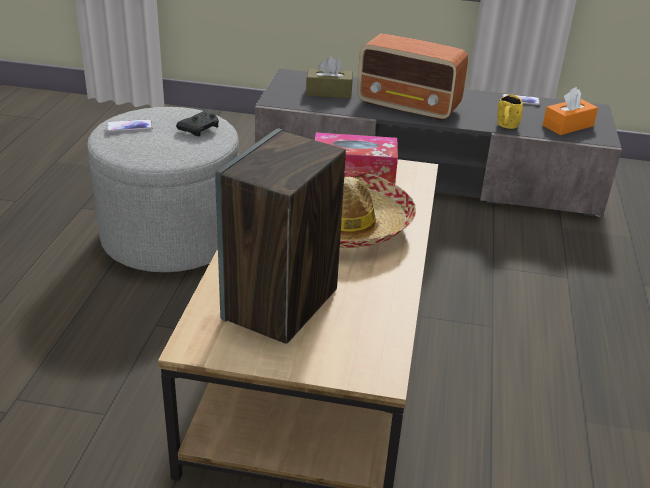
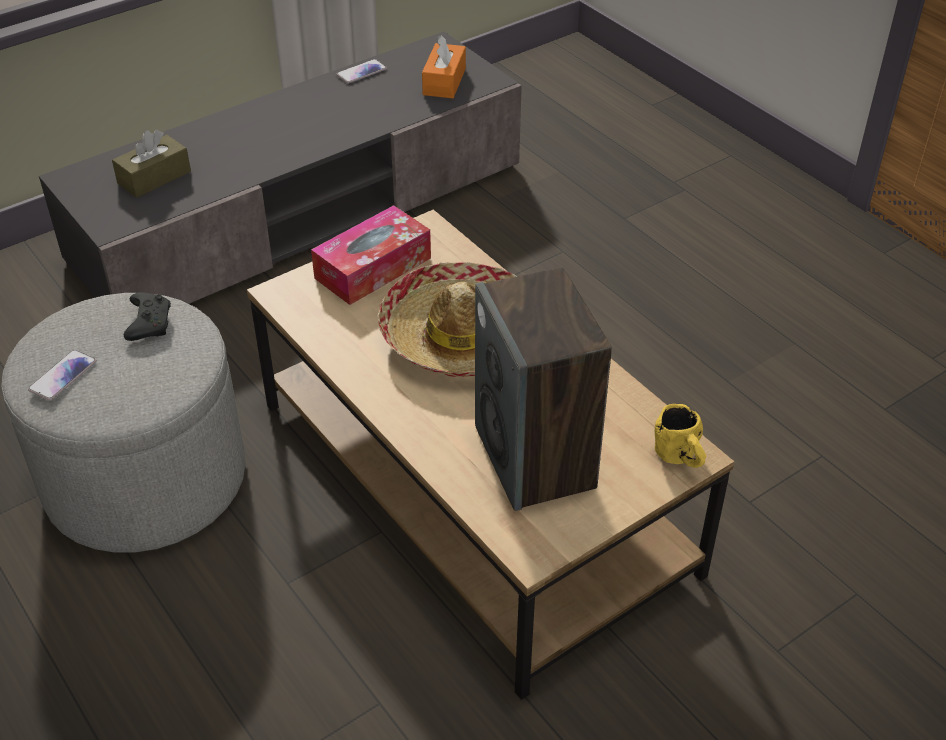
camera: 45 degrees left, 10 degrees up
radio [357,33,468,121] -> none
yellow mug [497,94,523,129] -> yellow mug moved to [655,404,706,468]

